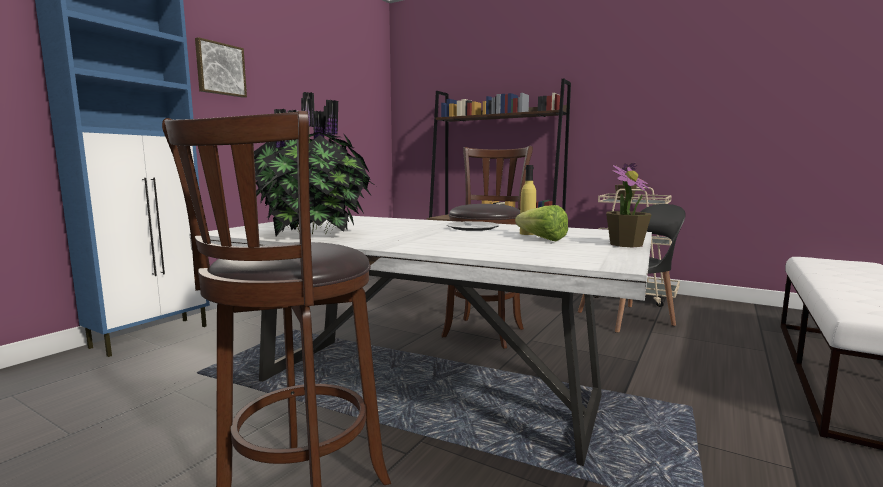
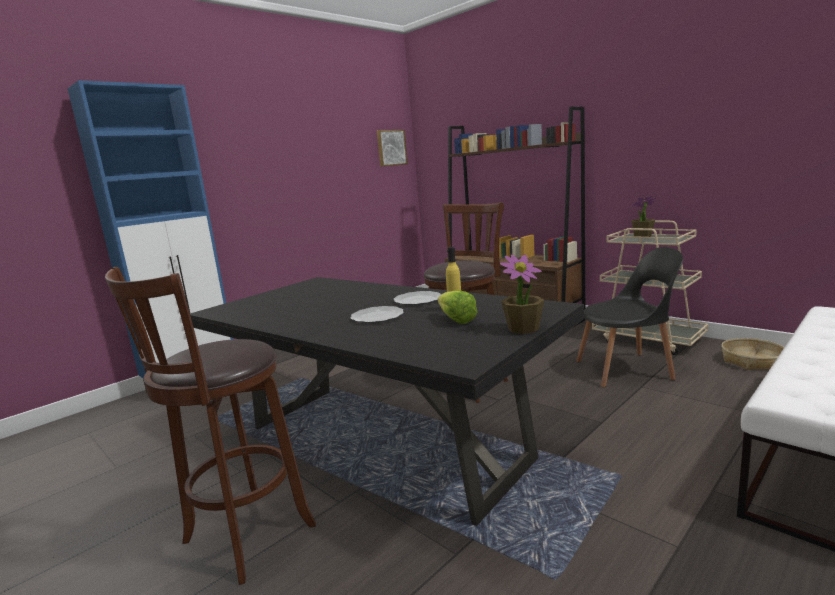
camera: 15 degrees right, 5 degrees up
white dining table [189,216,652,466] -> black dining table [190,277,584,526]
picture [195,37,247,98] -> picture moved to [377,130,408,167]
potted plant [254,92,376,236] -> none
none -> plate [351,306,404,323]
none -> basket [721,338,784,370]

